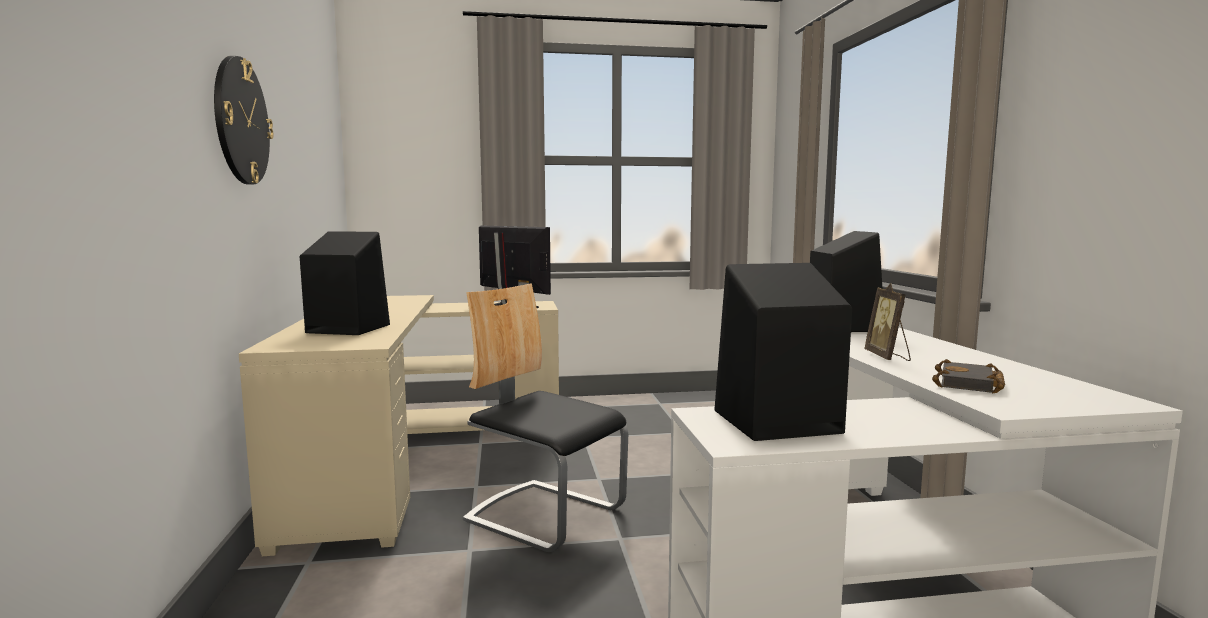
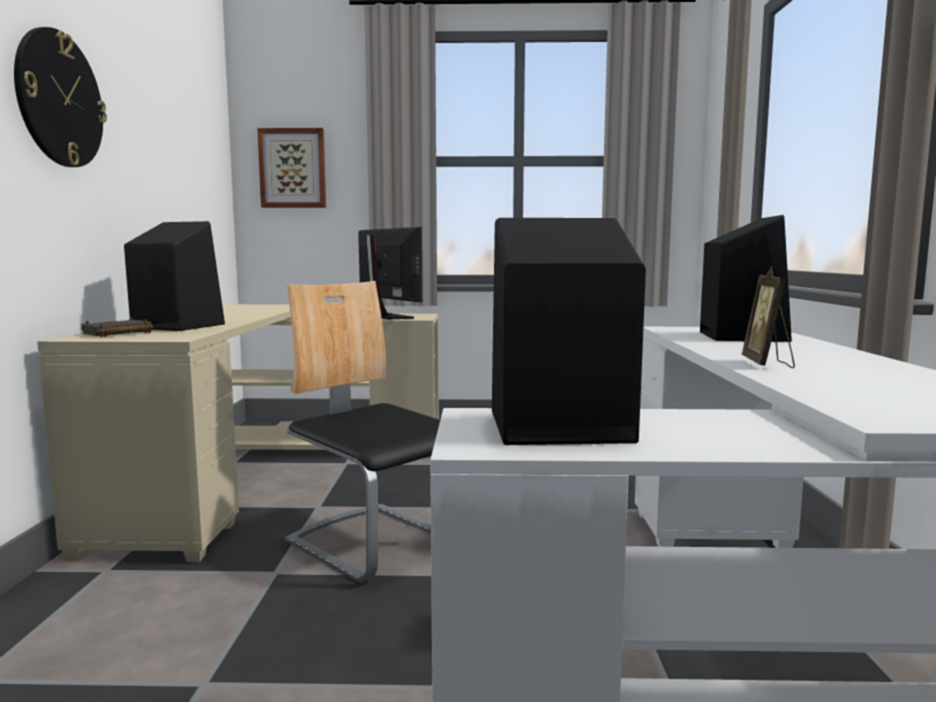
camera: 10 degrees right, 0 degrees up
black book [932,359,1005,393] -> black book moved to [81,317,153,337]
none -> picture [257,128,326,208]

